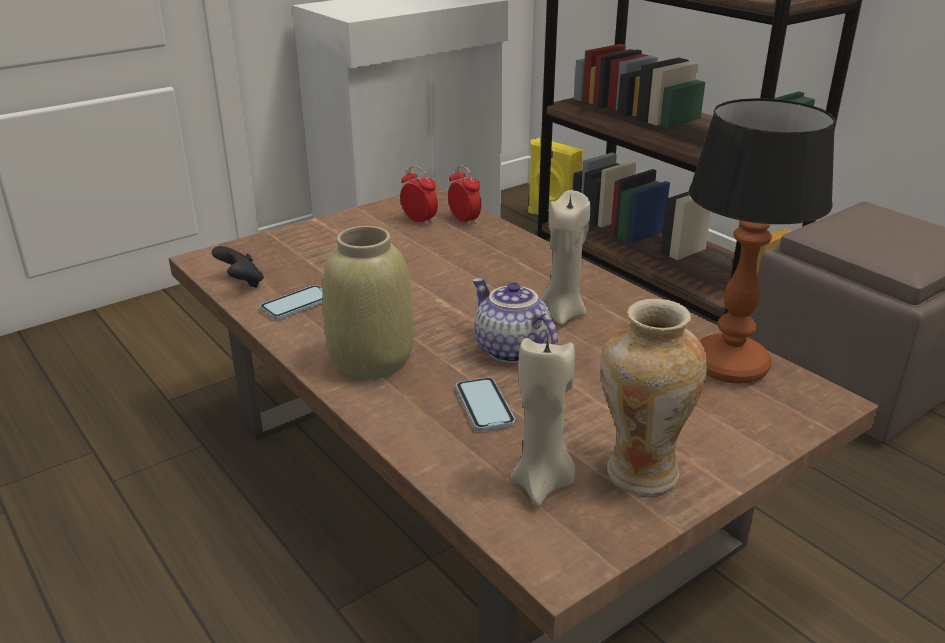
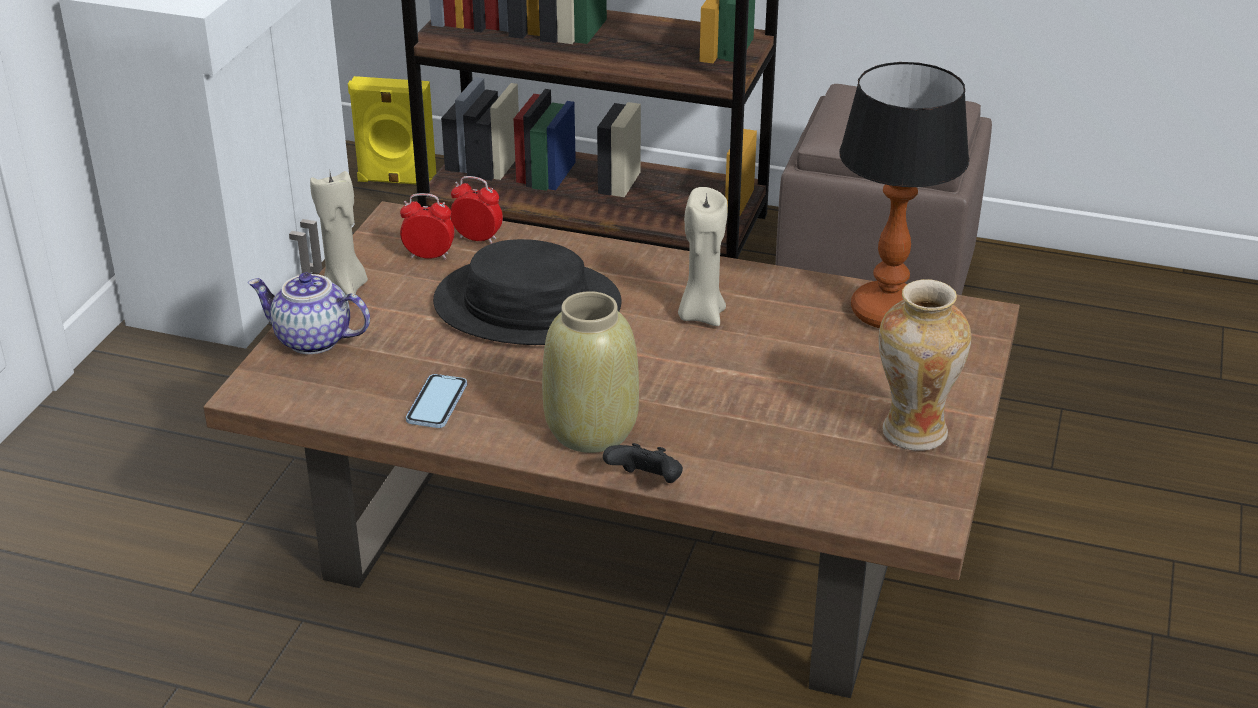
camera: 35 degrees left, 5 degrees up
black game controller [212,246,264,288] -> black game controller moved to [603,443,683,483]
phone [456,377,515,431] -> none
teapot [472,278,558,363] -> teapot moved to [248,273,370,354]
beige candle [510,338,576,506] -> beige candle moved to [310,171,368,301]
none -> black hat [433,239,622,345]

